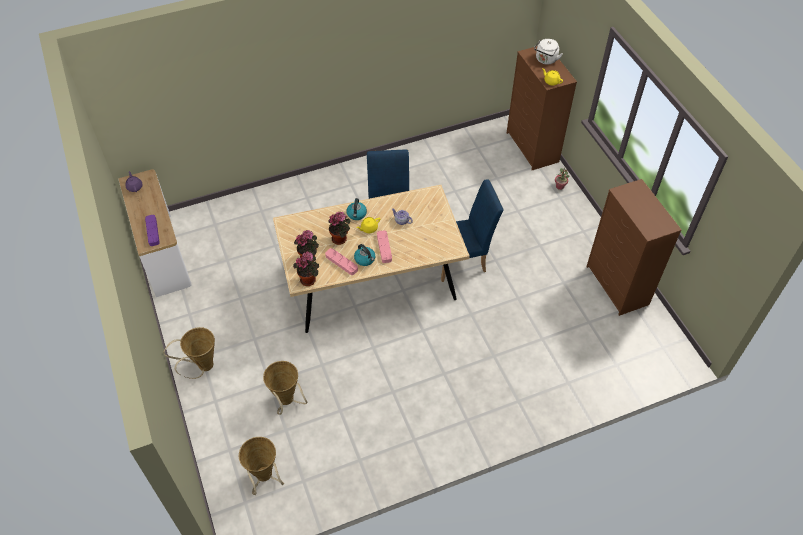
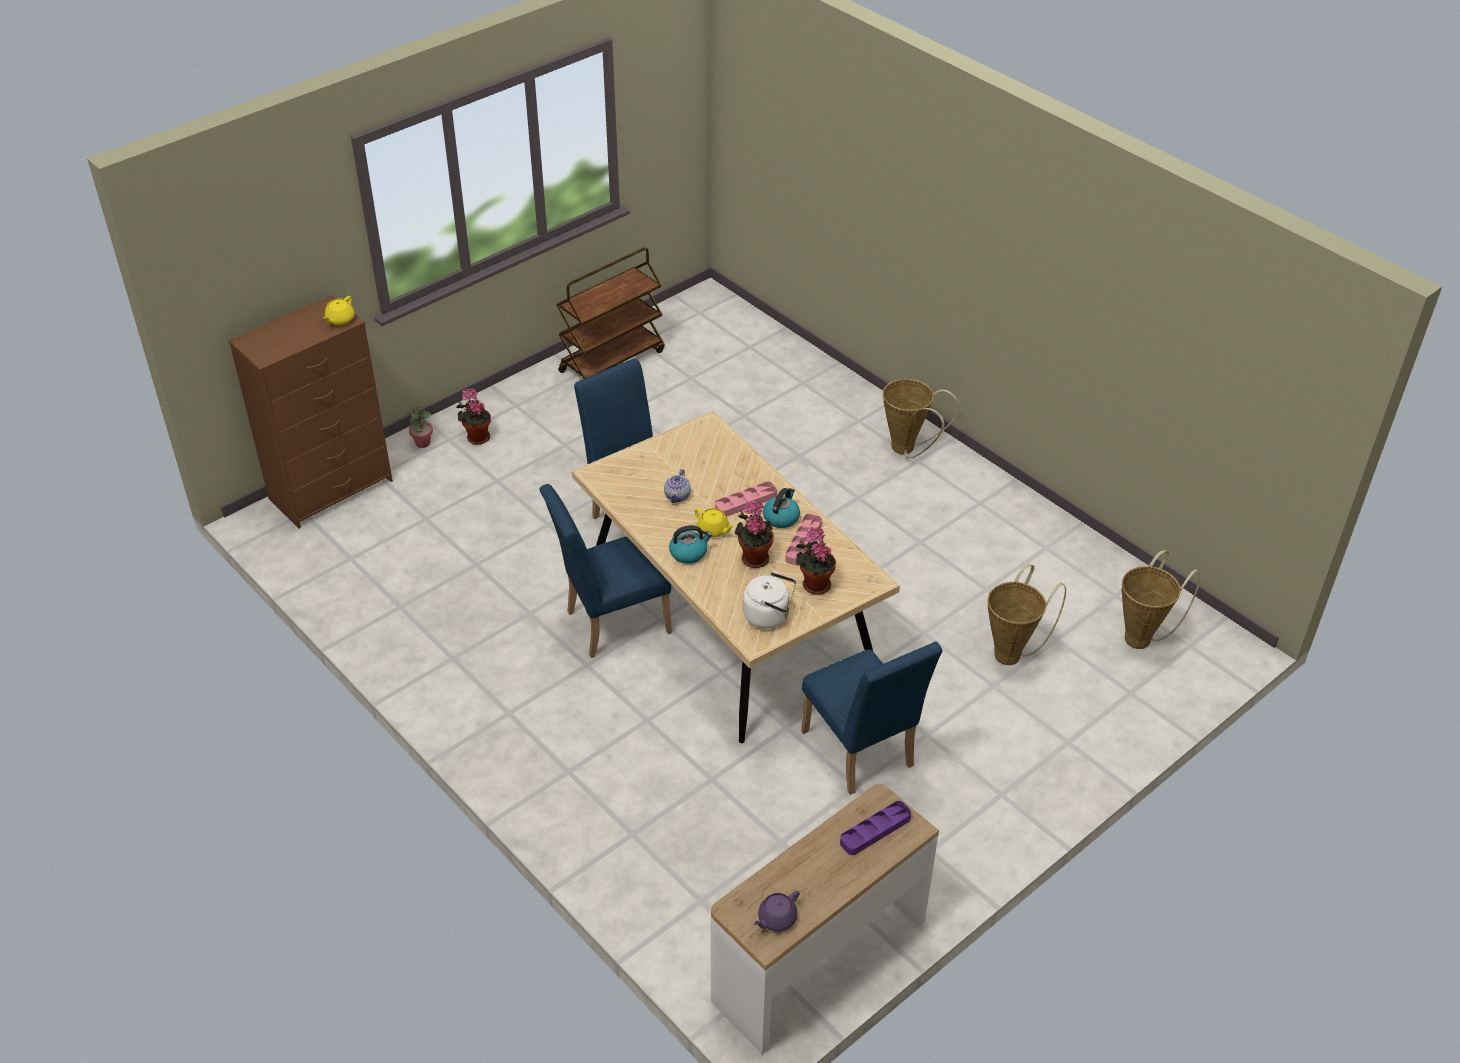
camera: 110 degrees left, 10 degrees down
basket [163,327,215,379] -> basket moved to [883,379,960,458]
potted plant [293,252,319,286] -> potted plant moved to [457,388,491,445]
white kettle [534,39,563,64] -> white kettle moved to [743,572,796,629]
brown dresser [586,179,682,316] -> brown cart [556,247,664,379]
none -> blue chair [801,641,942,795]

